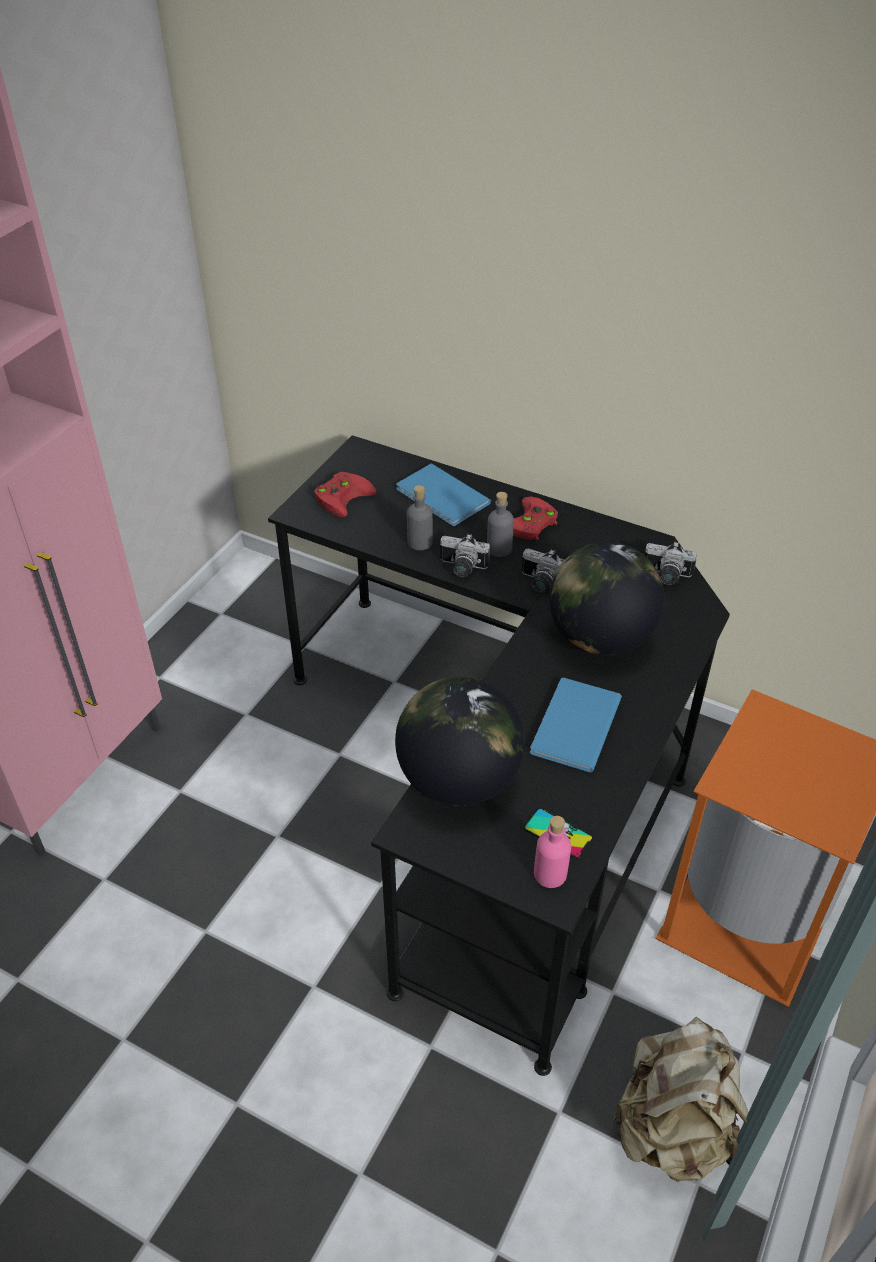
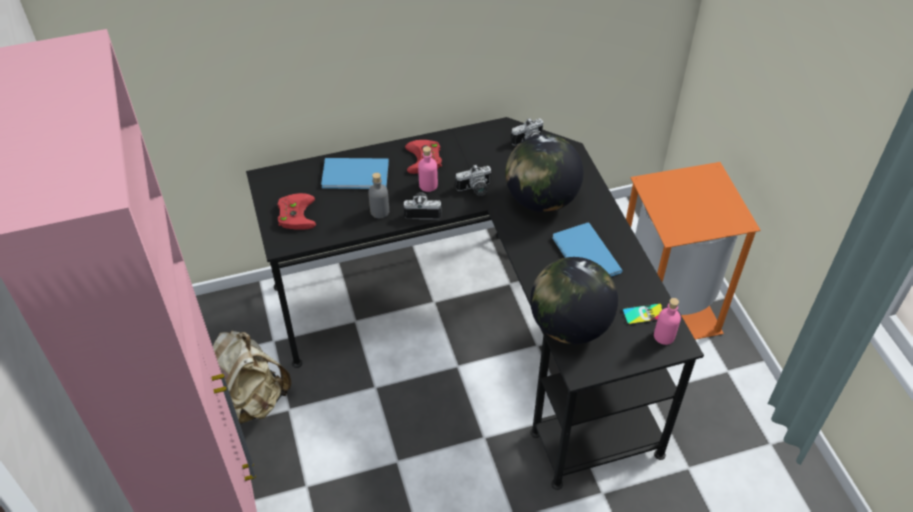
camera: 45 degrees left, 5 degrees up
camera [440,534,490,577] -> camera turned 150 degrees counterclockwise [403,192,442,219]
grey bottle [487,492,514,557] -> pink bottle [418,146,438,192]
beige backpack [611,1017,748,1182] -> beige backpack moved to [213,331,291,424]

